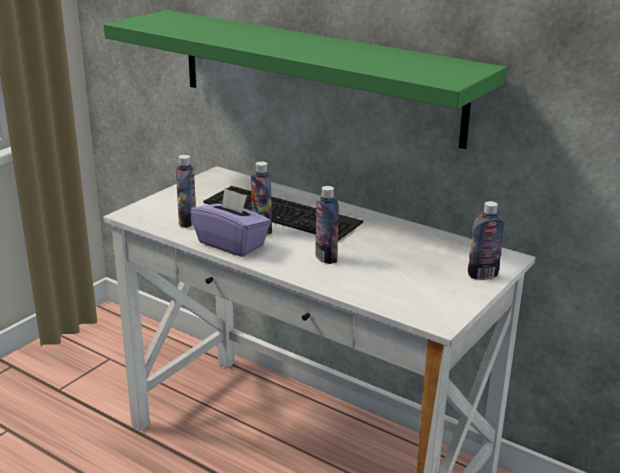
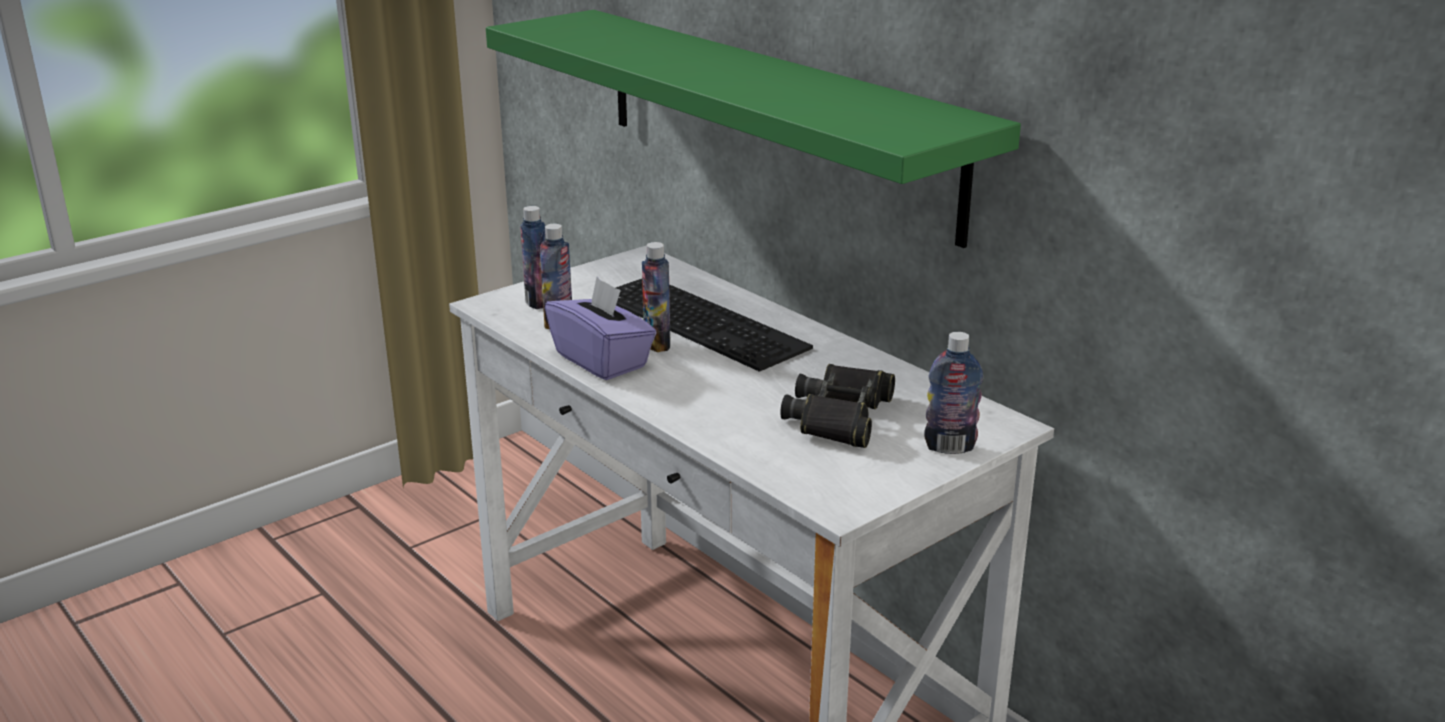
camera: 15 degrees right, 0 degrees up
bottle [315,186,339,264] -> bottle moved to [520,206,545,309]
none -> black binoculars [780,364,895,448]

